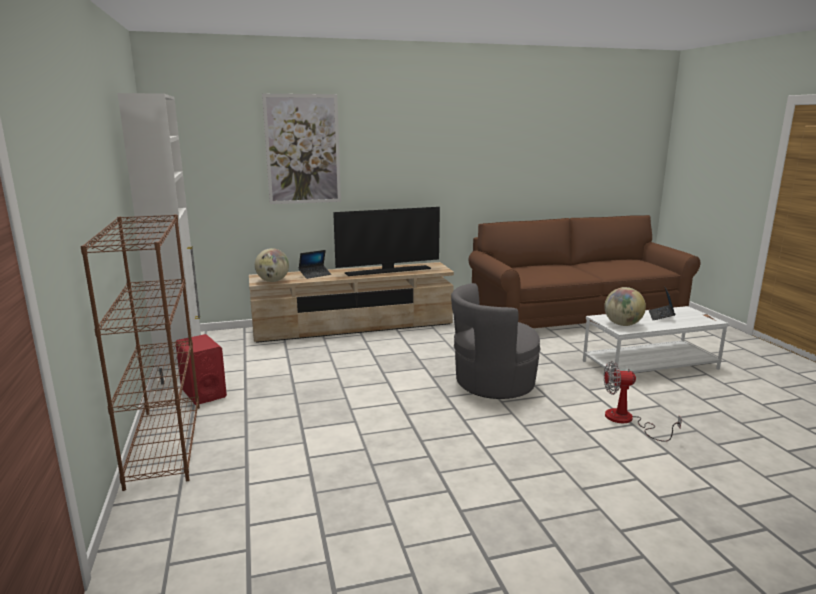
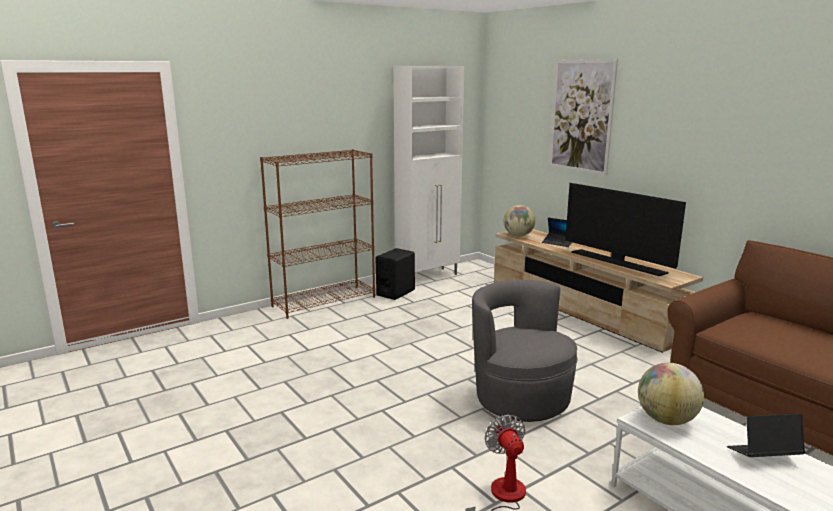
camera: 70 degrees right, 0 degrees up
red speaker [176,334,227,405] -> black speaker [375,248,415,300]

